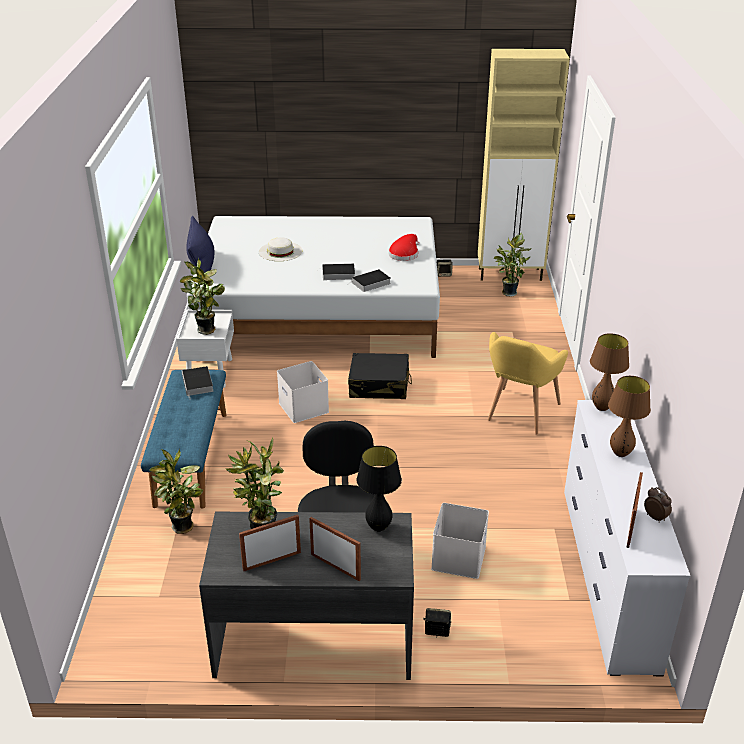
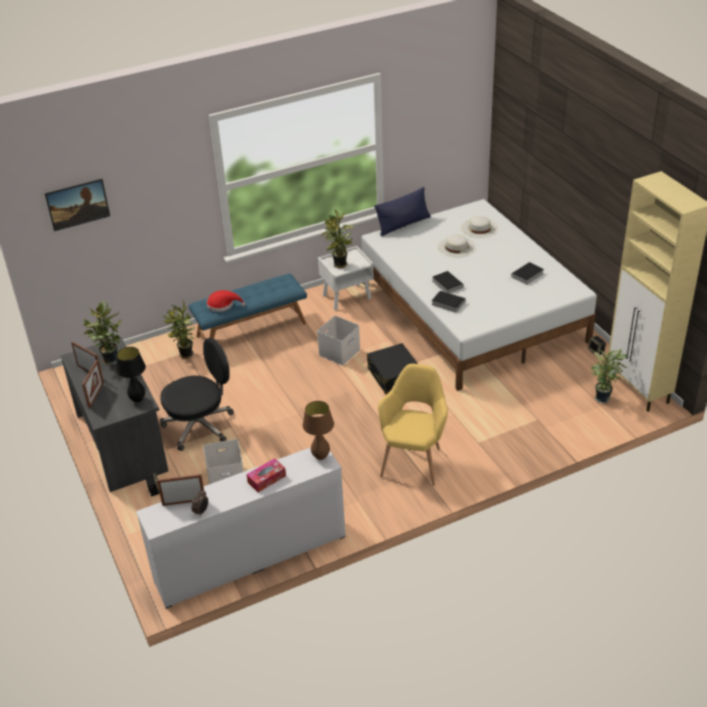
camera: 65 degrees right, 5 degrees up
book [181,366,213,400] -> book moved to [510,262,544,285]
red hat [389,234,419,261] -> red hat moved to [207,290,245,312]
yellow armchair [488,332,568,435] -> yellow armchair turned 105 degrees clockwise [378,364,448,486]
brown table lamp [608,376,651,457] -> tissue box [247,458,286,492]
none -> picture [45,179,110,231]
none -> white hat [461,216,498,238]

